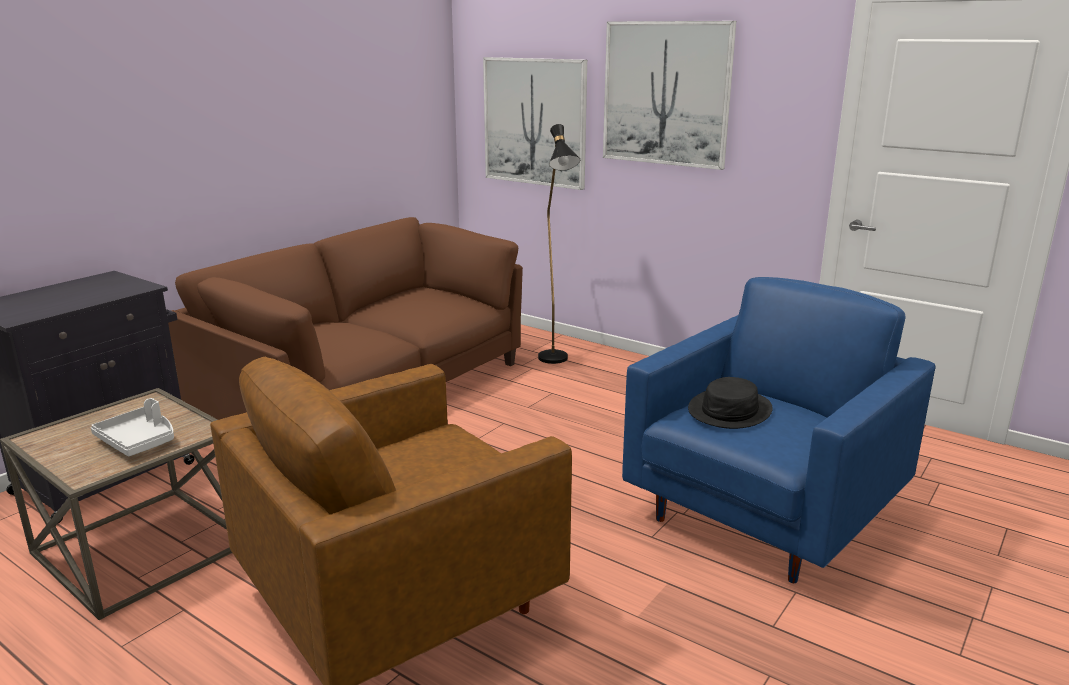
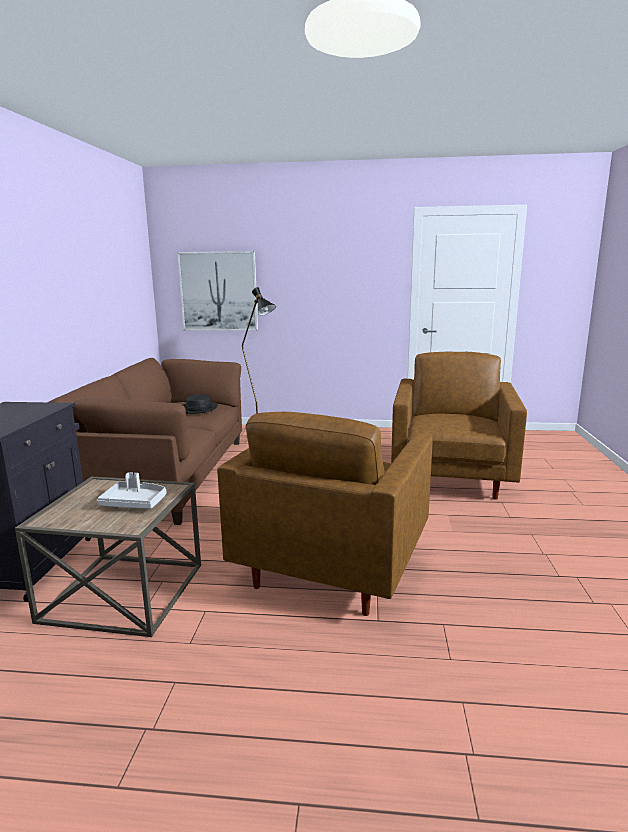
camera: 30 degrees left, 5 degrees down
picture [603,21,736,170] -> none
blue armchair [622,277,936,583] -> brown armchair [391,352,527,500]
black hat [688,377,773,429] -> black hat moved to [183,394,218,414]

